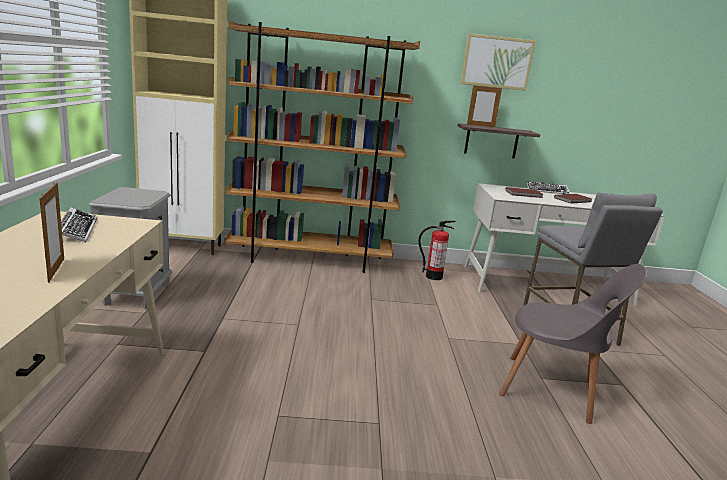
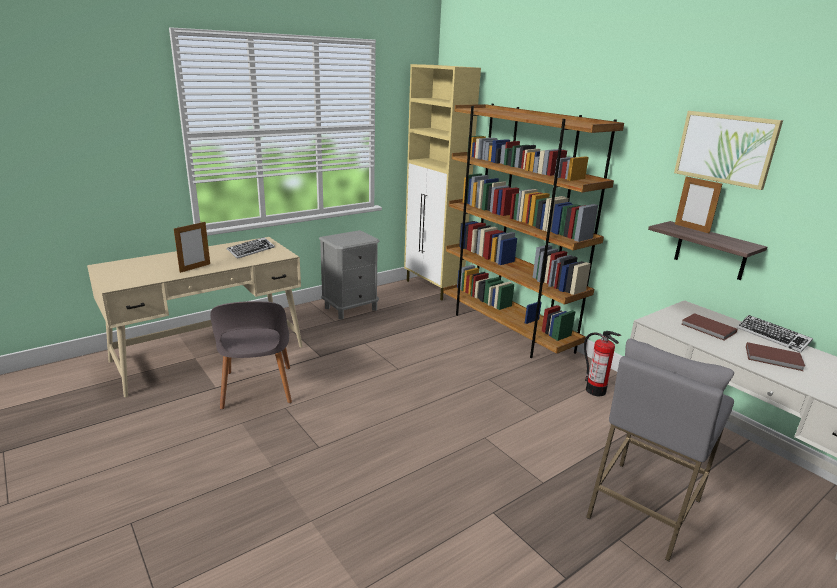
camera: 55 degrees right, 5 degrees up
grey chair [499,264,647,424] -> grey chair moved to [210,301,292,409]

